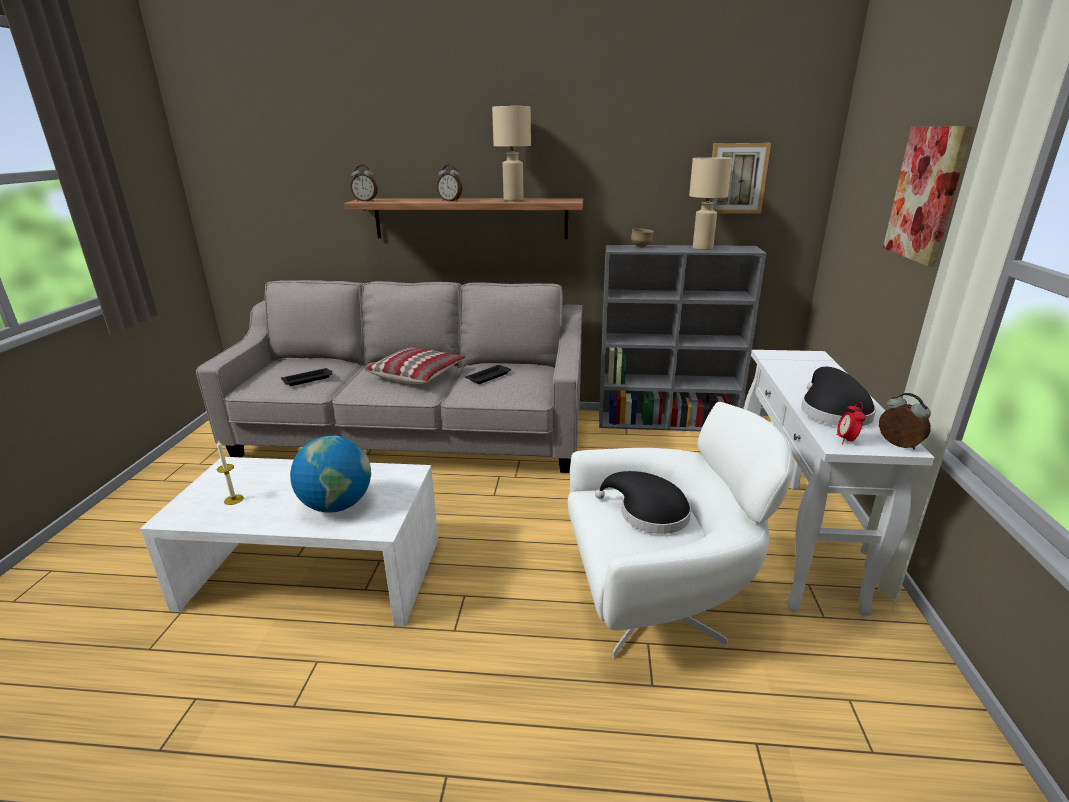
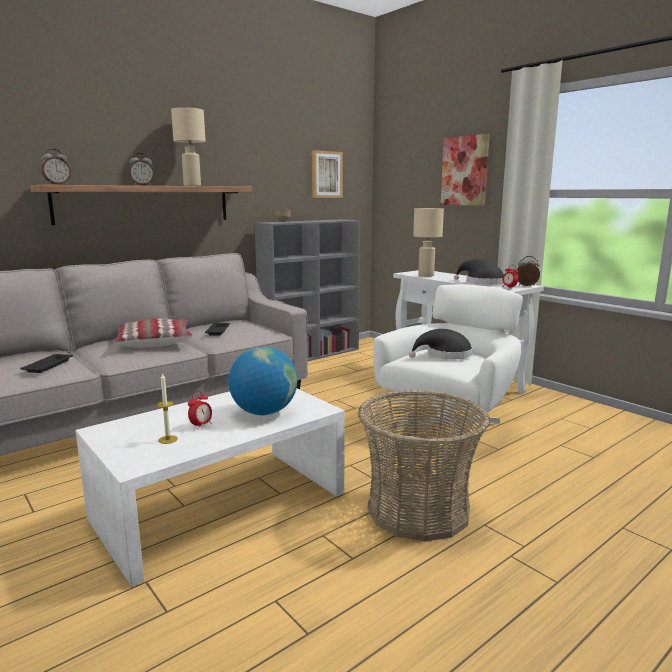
camera: 45 degrees left, 10 degrees down
beige table lamp [689,157,733,250] -> beige table lamp moved to [413,208,444,277]
none -> alarm clock [188,391,212,430]
none -> basket [358,390,490,542]

